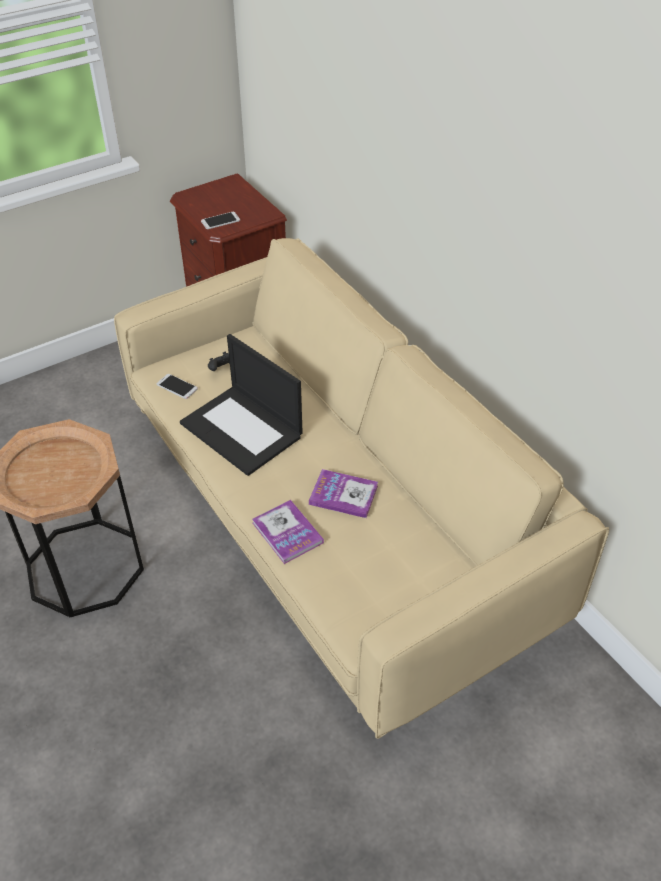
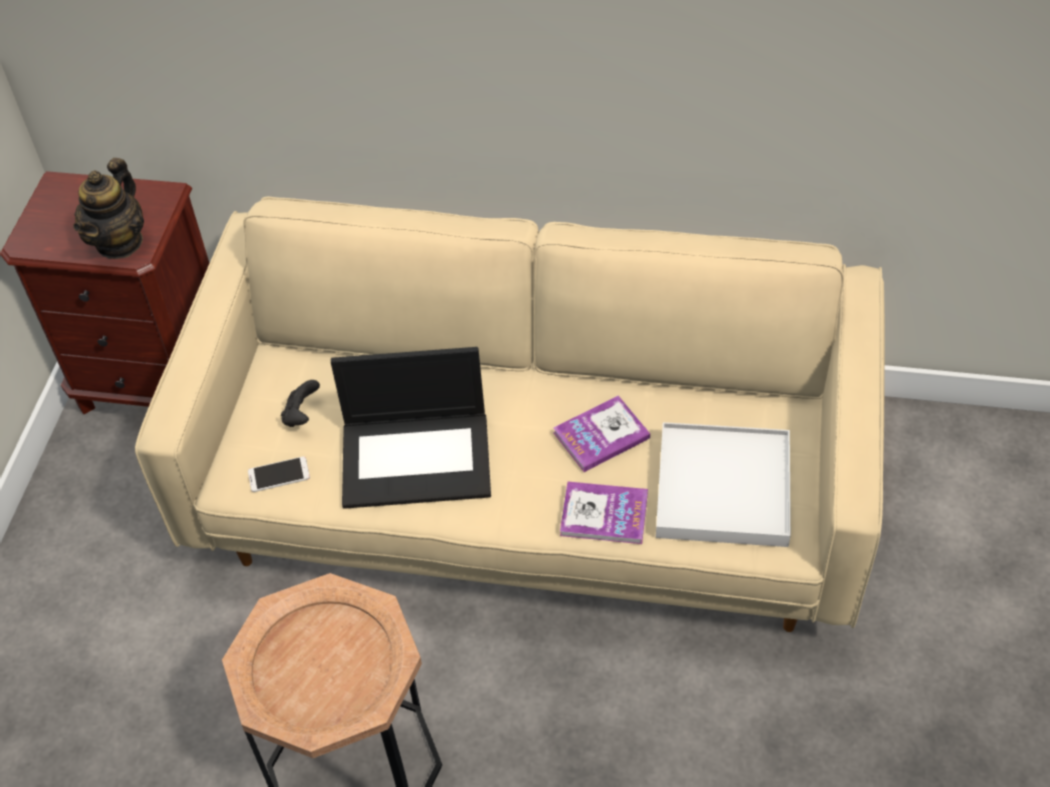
camera: 45 degrees left, 5 degrees up
phone [201,212,240,229] -> teapot [73,158,144,259]
none -> white tray [656,422,791,547]

